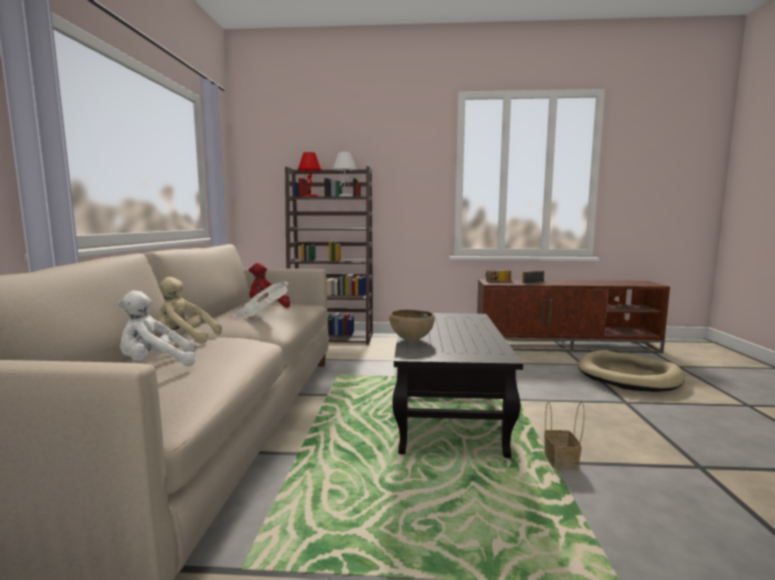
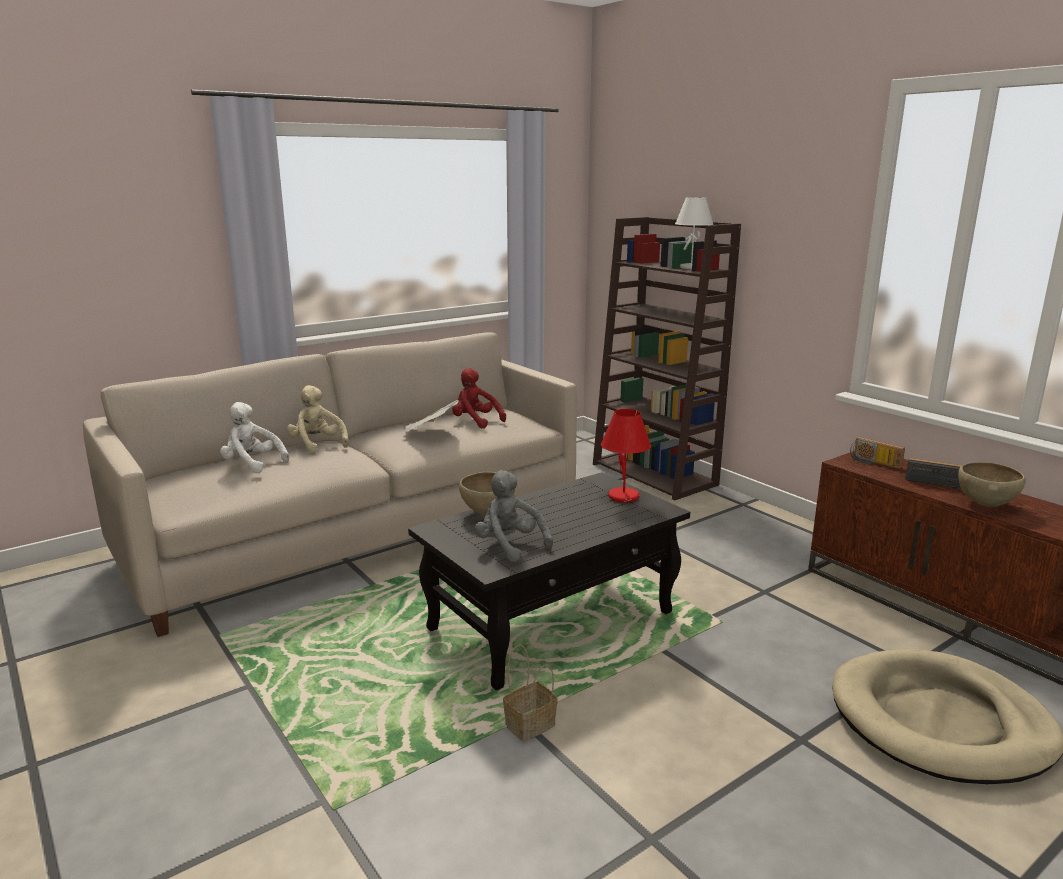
camera: 50 degrees right, 10 degrees up
red table lamp [298,152,322,197] -> red table lamp moved to [601,409,651,503]
none -> grey plush toy [475,470,553,562]
none -> brown bowl [958,462,1026,507]

